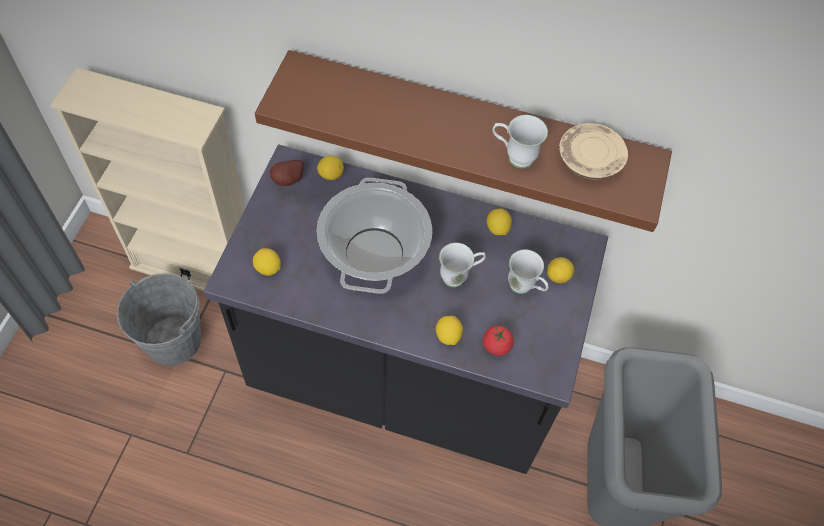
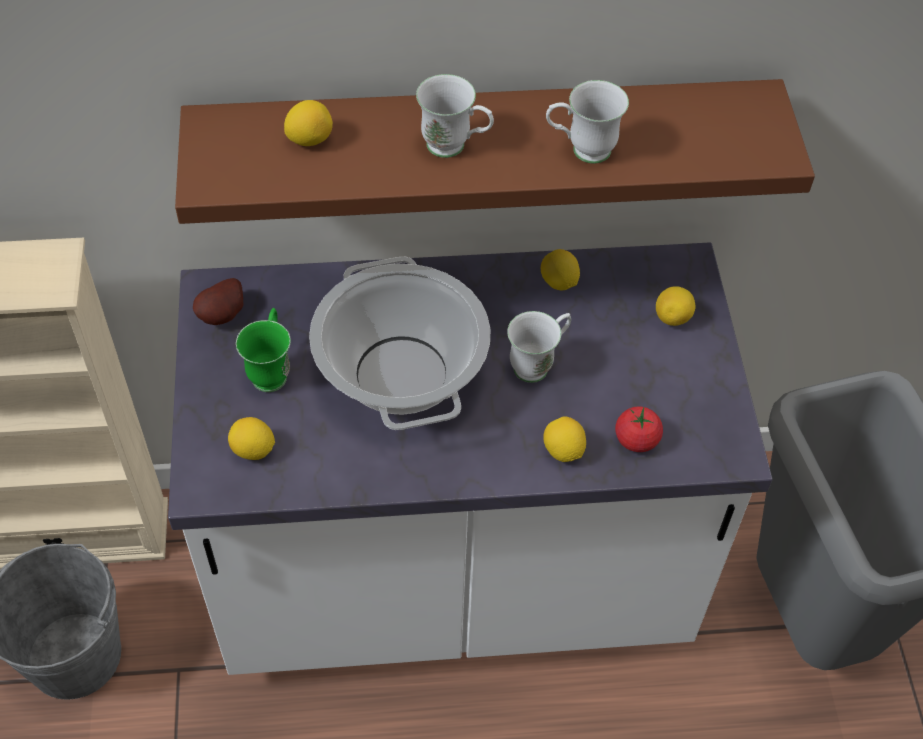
camera: 20 degrees left, 5 degrees down
black counter [204,144,608,474] -> white counter [168,242,772,675]
lemon [317,155,344,180] -> lemon moved to [284,100,333,146]
white mug [508,249,549,294] -> white mug moved to [416,74,494,158]
beige plate [559,123,628,179] -> none
none -> green mug [236,308,291,392]

